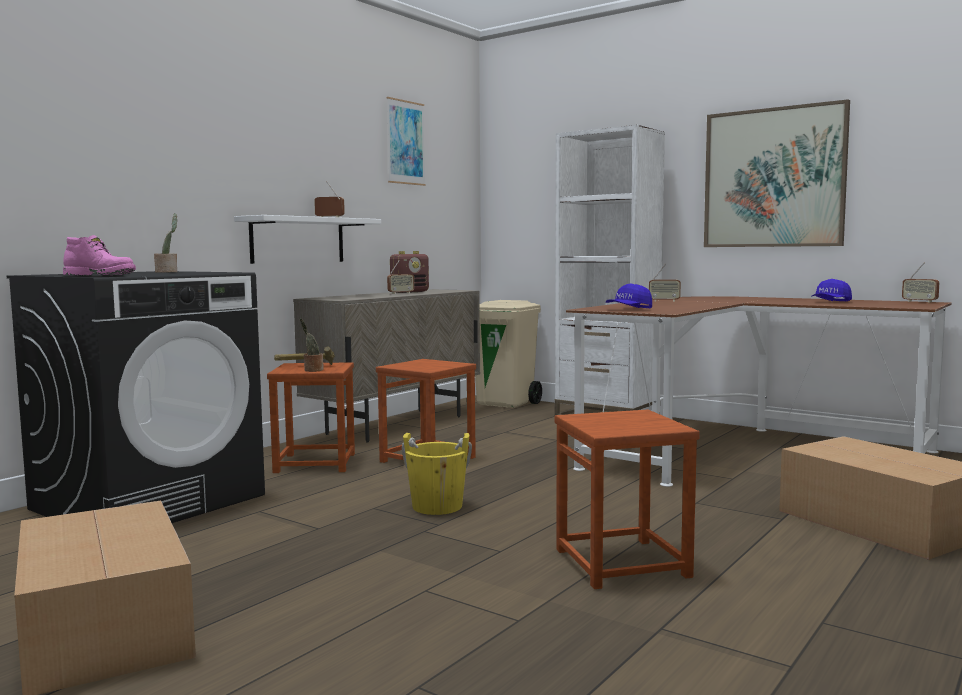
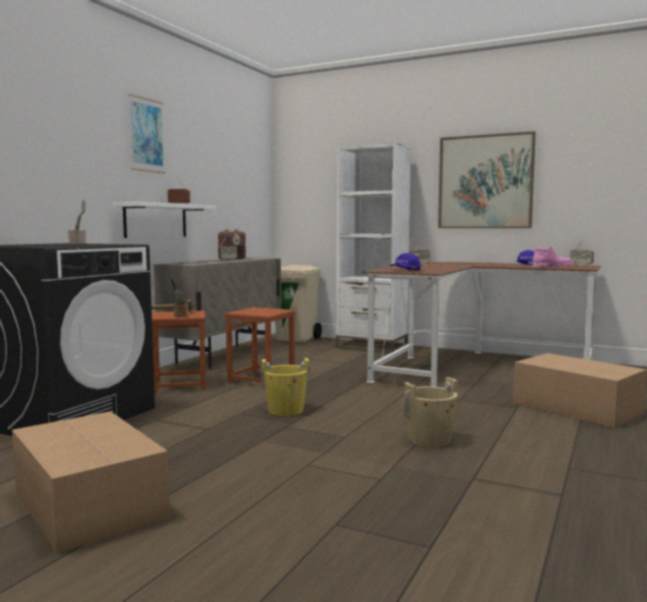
camera: 10 degrees left, 0 degrees up
pink boot [63,235,136,276] -> pink boot moved to [532,247,573,267]
picture [387,97,426,186] -> picture moved to [128,94,166,174]
brown stool [555,410,700,589] -> beige bucket [404,377,458,448]

